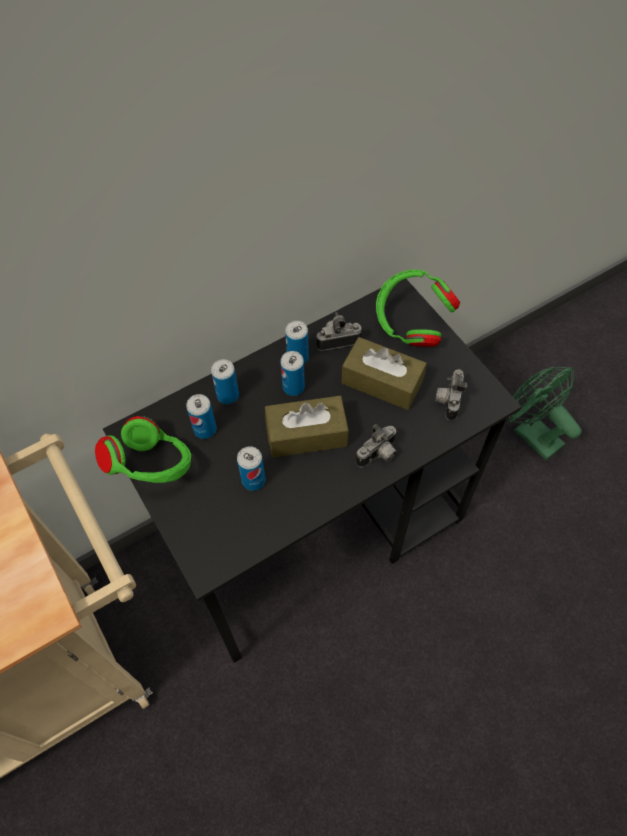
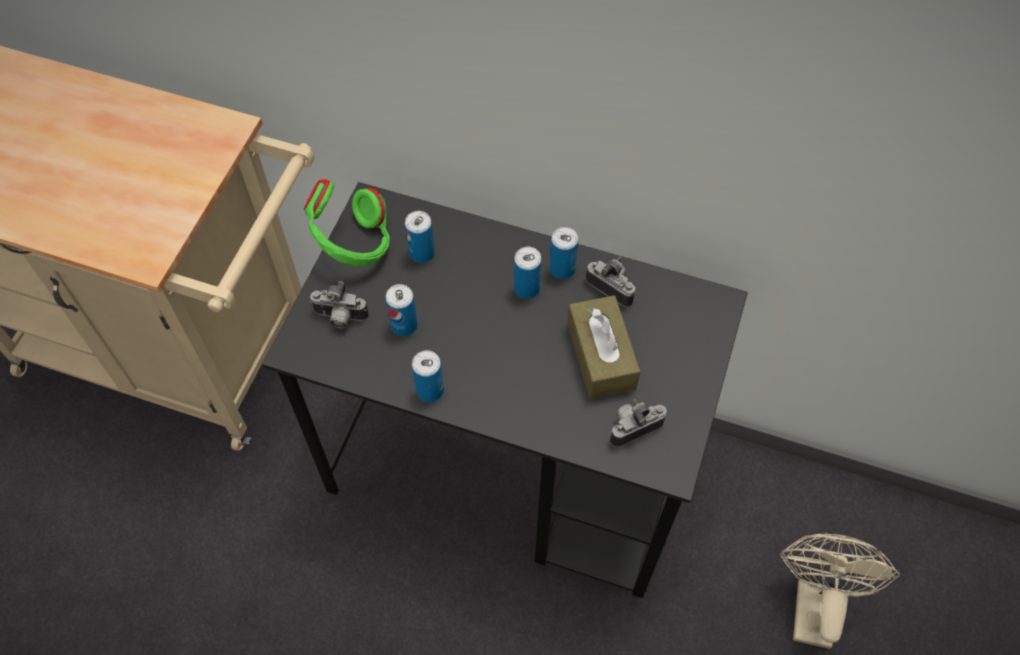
camera: 50 degrees right, 0 degrees up
can [211,359,239,404] -> can moved to [412,350,444,402]
brown tissue box [265,396,349,457] -> none
camera [356,424,397,468] -> camera moved to [310,281,369,329]
green headphones [376,269,460,347] -> none
green fan [509,366,582,460] -> beige fan [780,534,900,649]

